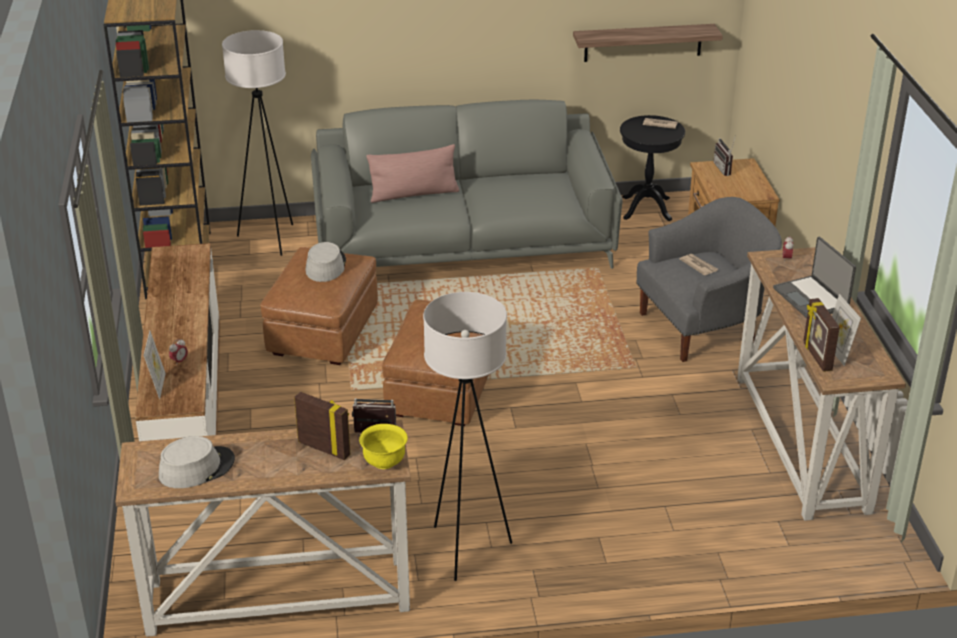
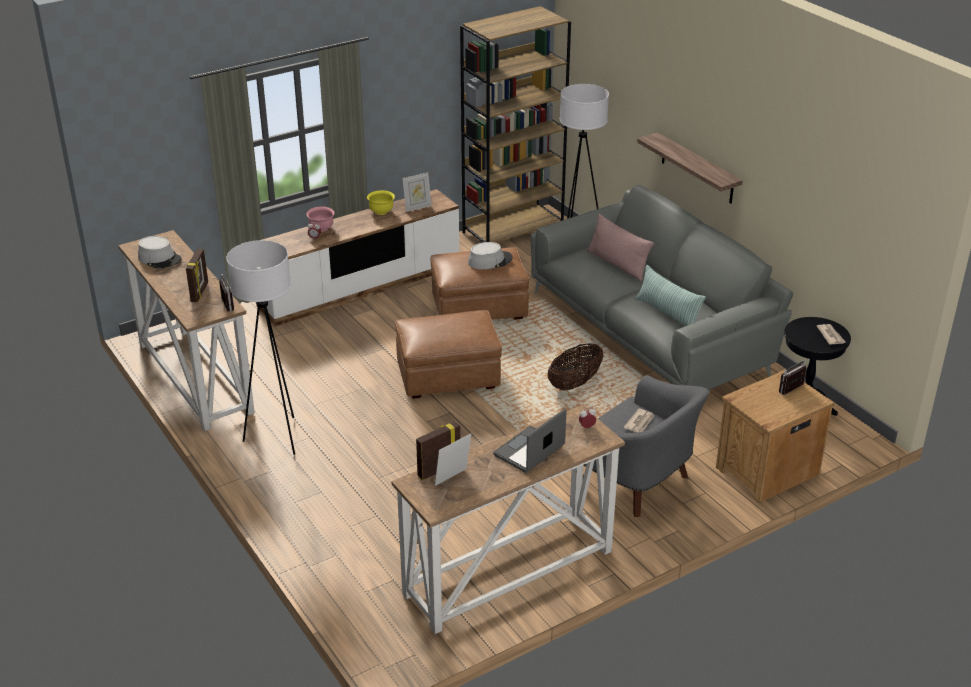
camera: 65 degrees right, 0 degrees up
picture frame [143,331,166,399] -> picture frame moved to [402,172,432,212]
yellow bowl [359,424,408,469] -> yellow bowl moved to [367,190,395,215]
shelf [573,24,723,62] -> shelf moved to [637,133,743,204]
none -> pink bowl [306,206,335,232]
none -> basket [548,343,604,391]
none -> pillow [636,265,706,326]

